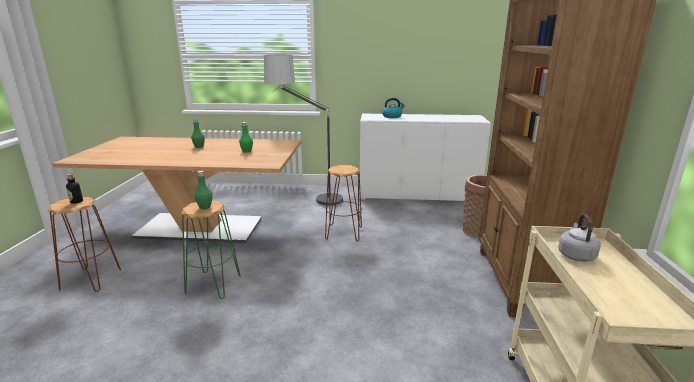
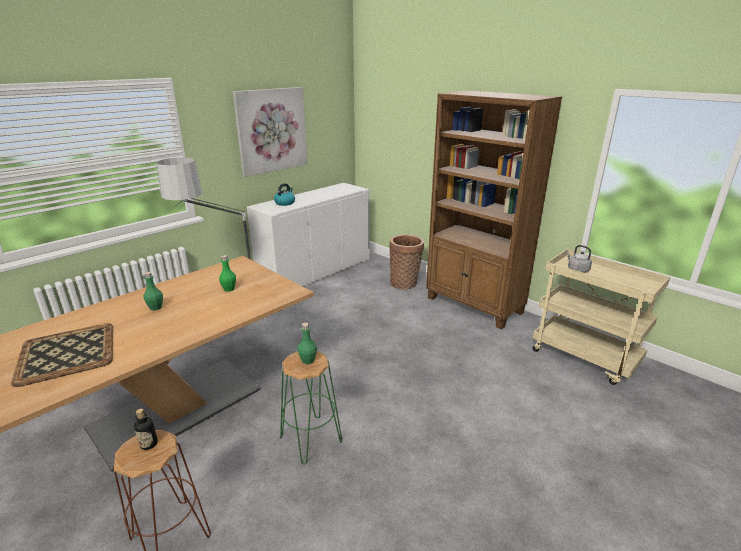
camera: 50 degrees left, 5 degrees up
brown stool [325,165,362,241] -> none
none -> tray [11,323,113,387]
none -> picture [233,87,308,177]

